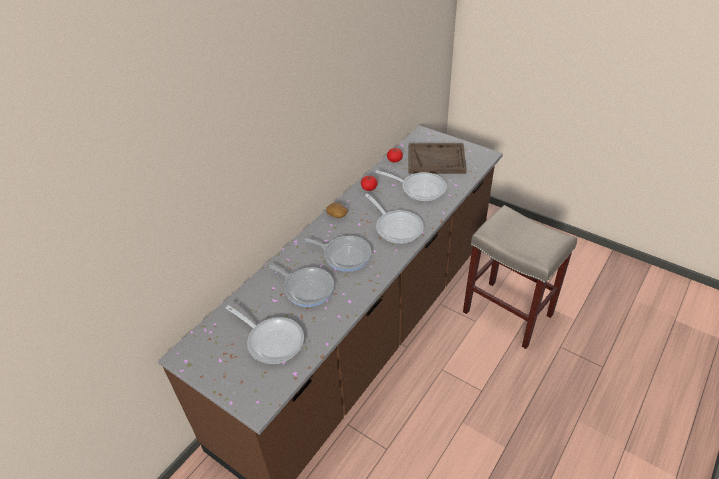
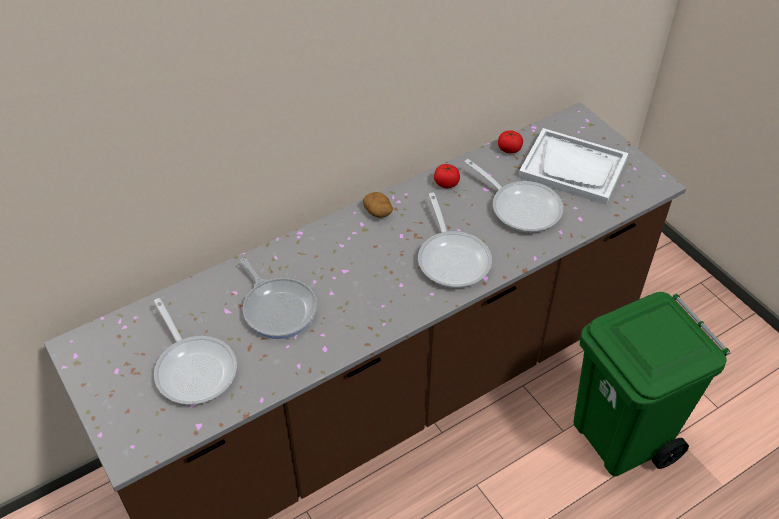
camera: 20 degrees right, 5 degrees up
frying pan [304,236,372,272] -> none
brown tray [409,143,467,174] -> white tray [518,128,628,205]
beige stool [463,205,577,349] -> green trash can [574,292,730,476]

